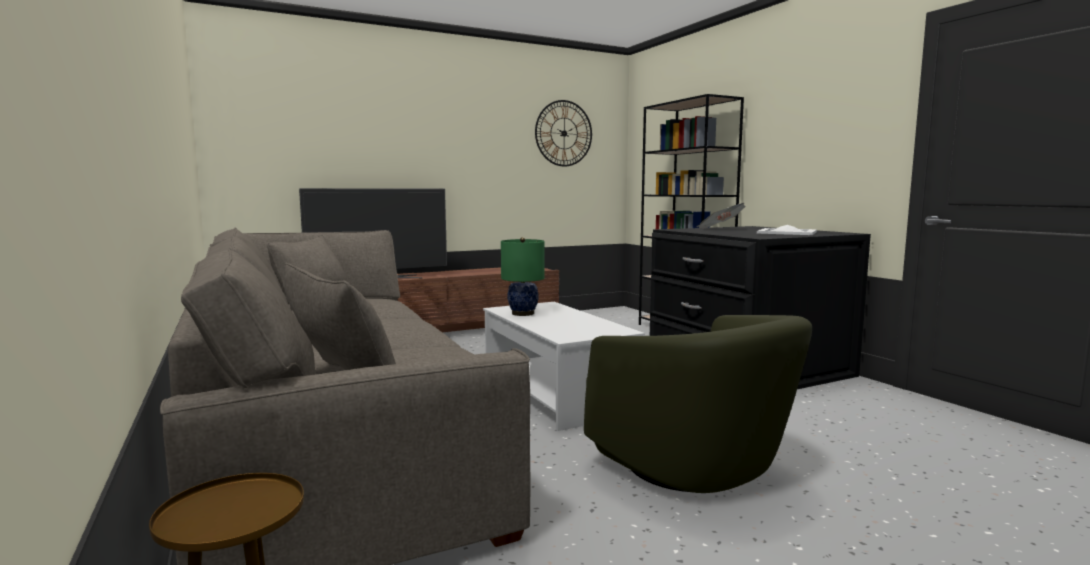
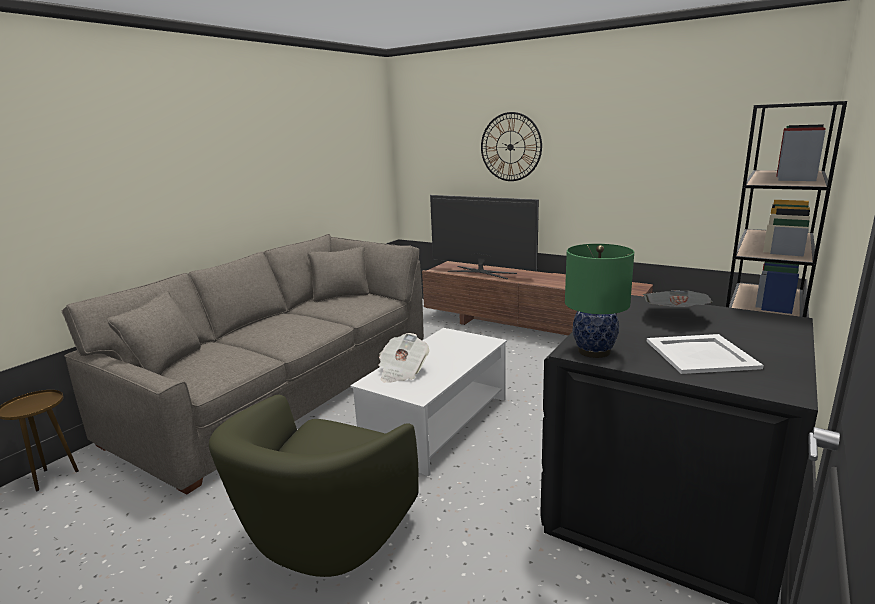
camera: 60 degrees right, 10 degrees up
green table lamp [501,237,545,316] -> green table lamp moved to [565,244,634,358]
wall clock [535,100,592,166] -> wall clock moved to [481,112,542,181]
none -> newspaper [378,333,429,383]

